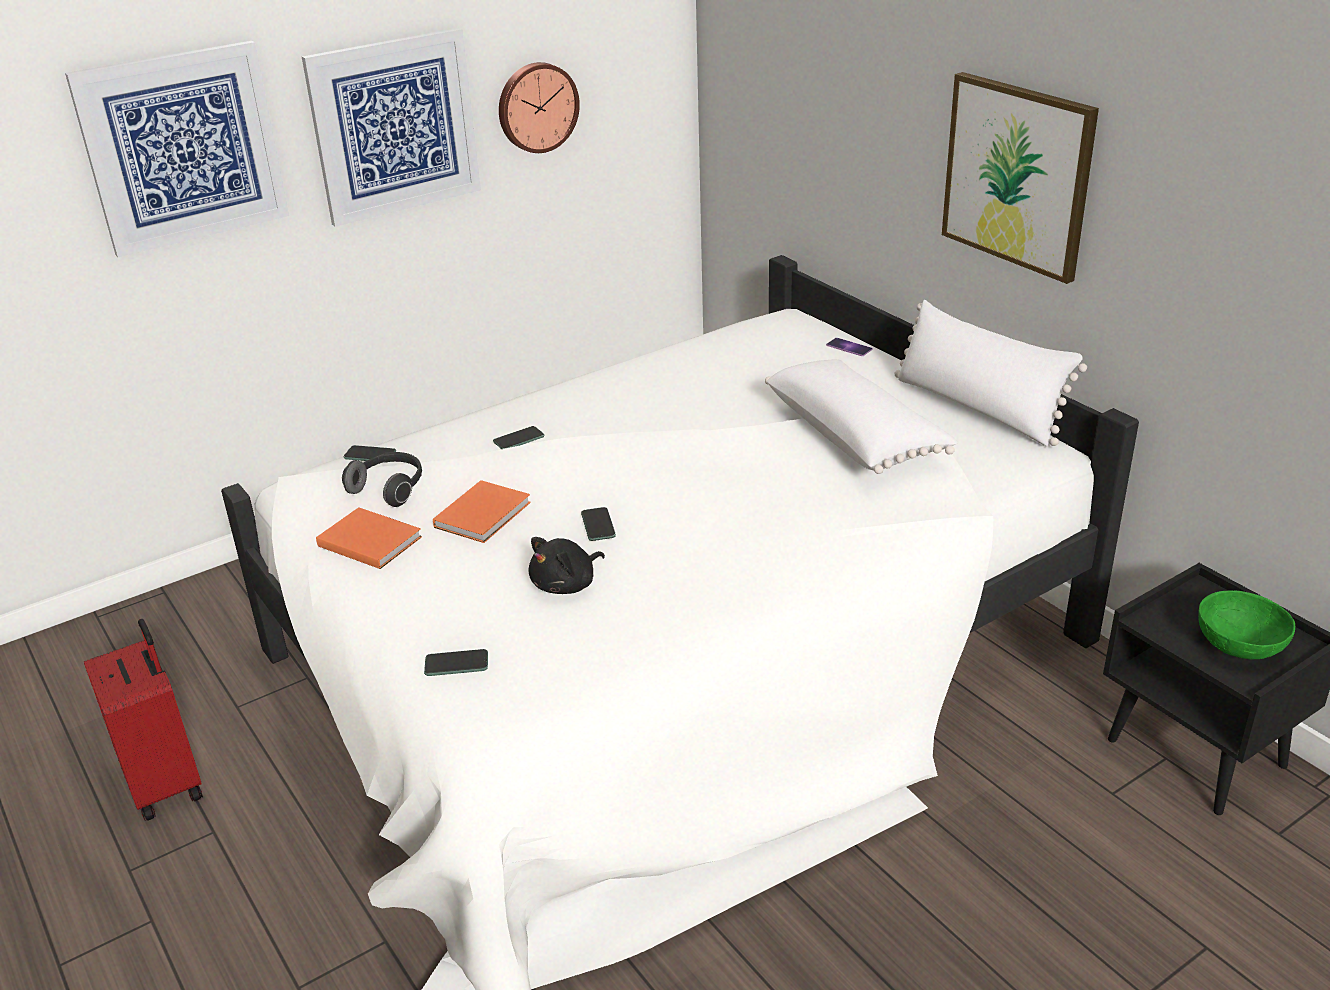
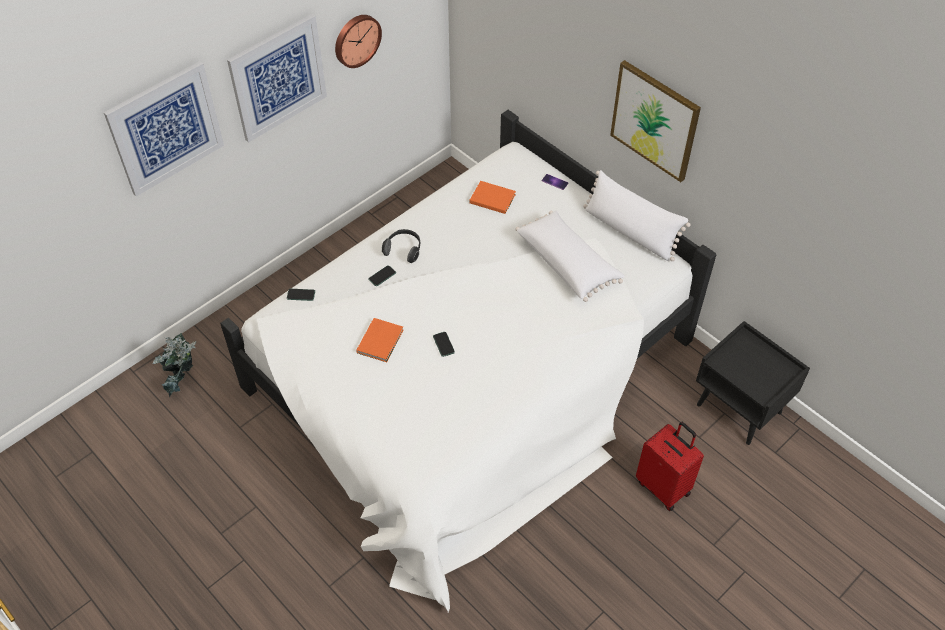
camera: 10 degrees left, 20 degrees up
red suitcase [84,619,203,821] -> red suitcase moved to [636,422,704,511]
orange book [316,507,422,569] -> orange book moved to [470,181,516,214]
headphones [342,452,422,507] -> headphones moved to [382,229,420,263]
phone [424,649,488,676] -> none
black plush toy [528,537,605,594] -> none
green bowl [1198,590,1295,659] -> none
none -> potted plant [152,333,196,397]

